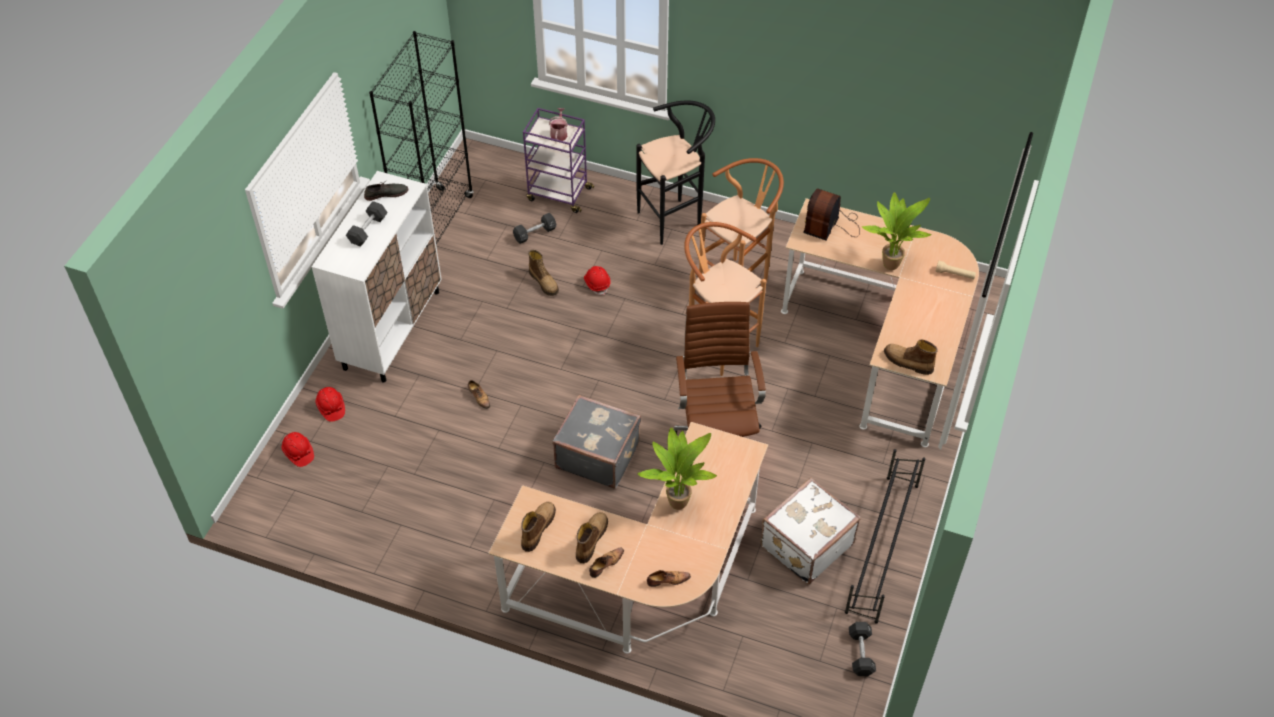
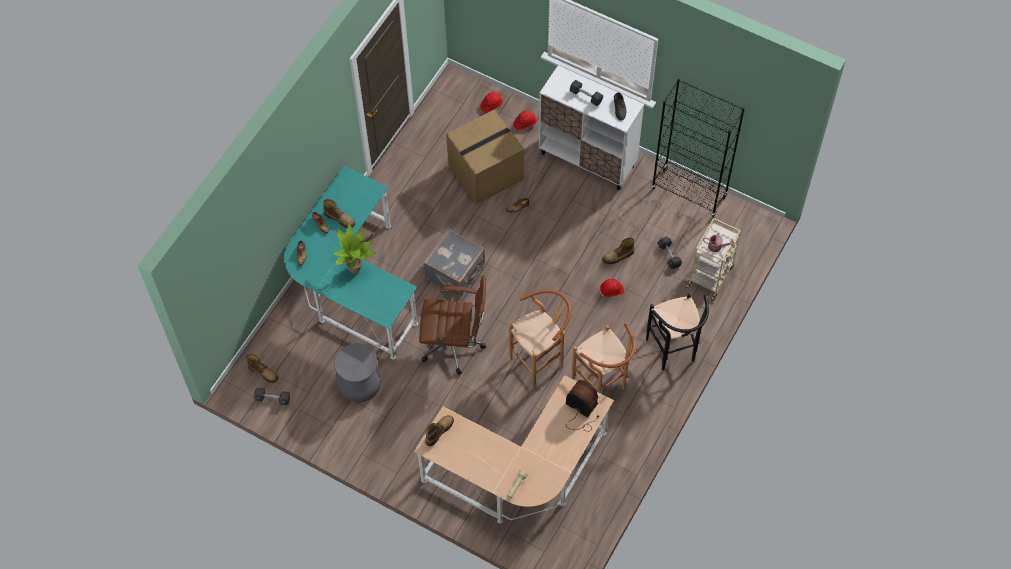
camera: 100 degrees right, 10 degrees up
beige desk [489,422,768,654] -> turquoise desk [284,166,418,359]
boot [521,502,556,552] -> boot moved to [246,354,278,383]
purple cart [523,108,594,213] -> beige cart [686,218,741,300]
white suitcase [760,478,861,584] -> grey stool [334,343,381,402]
black shoe rack [845,449,925,624] -> none
potted plant [862,192,932,270] -> none
none -> cardboard box [446,109,524,204]

